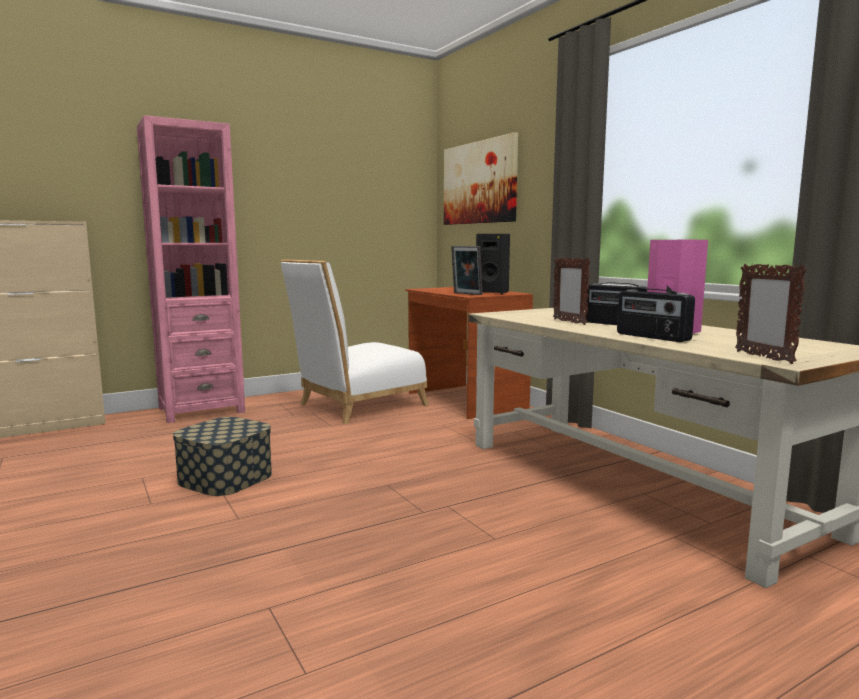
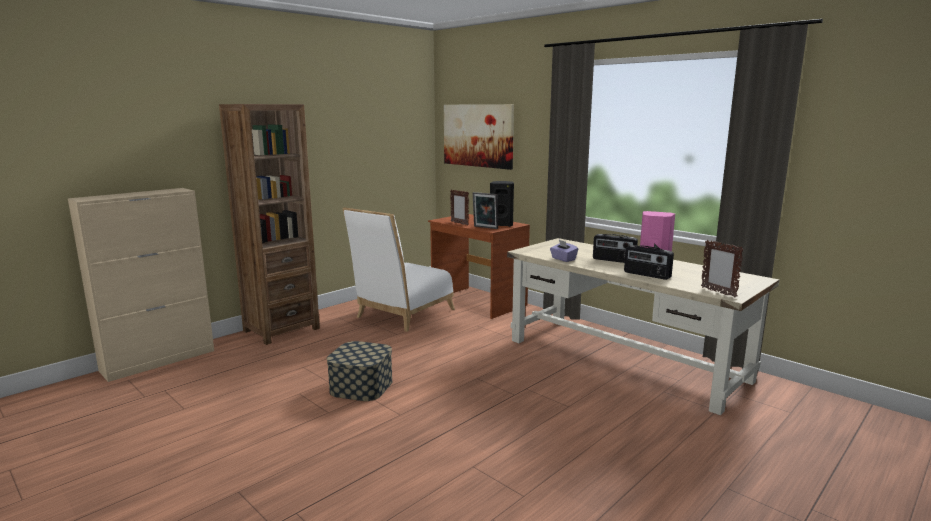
camera: 15 degrees left, 5 degrees up
pink bookcase [137,115,245,423] -> brown bookcase [219,104,320,345]
picture frame [553,258,590,325] -> picture frame moved to [450,189,469,226]
none -> purple tissue box [550,240,578,262]

